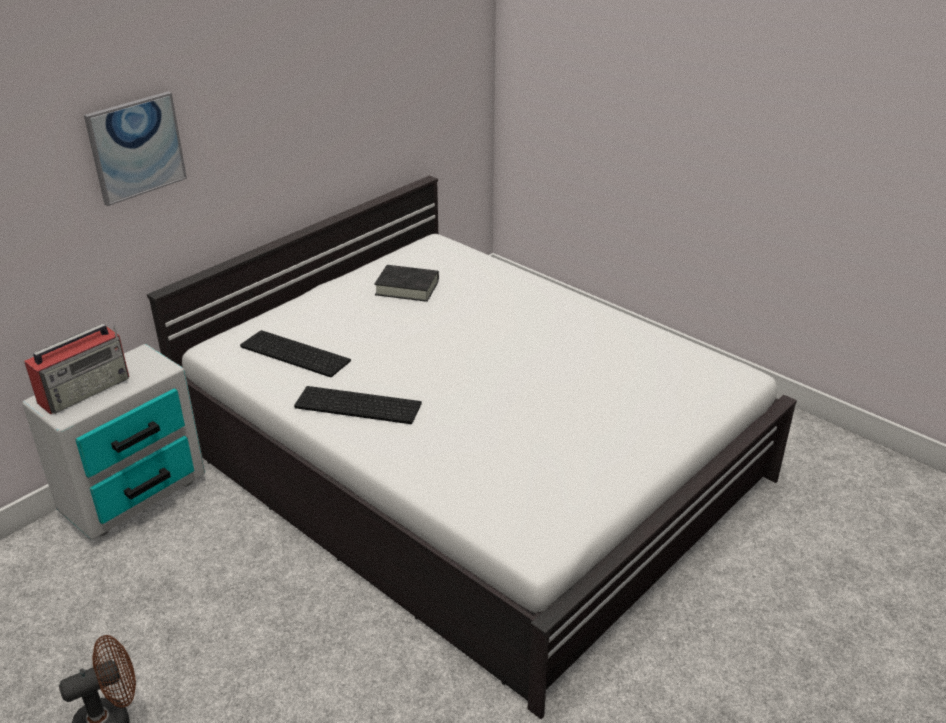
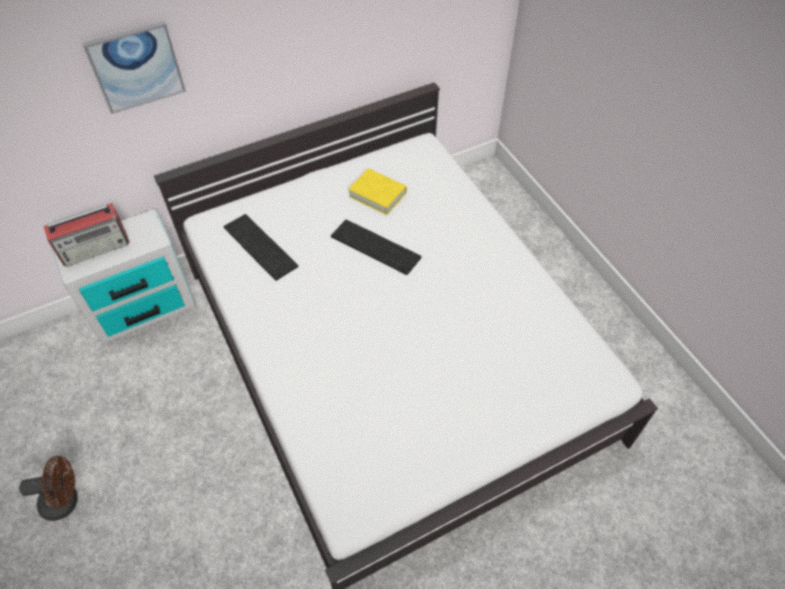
camera: 20 degrees right, 20 degrees up
keyboard [294,386,422,424] -> keyboard moved to [331,219,422,275]
black book [374,265,439,302] -> yellow book [348,168,407,215]

